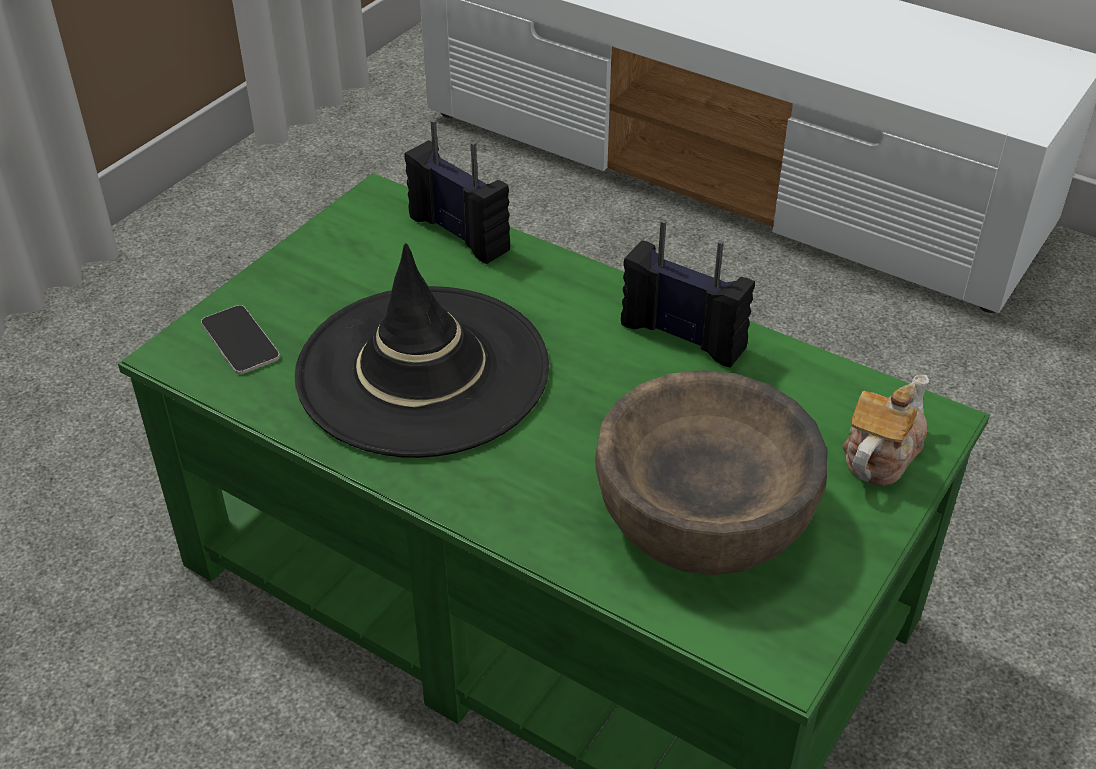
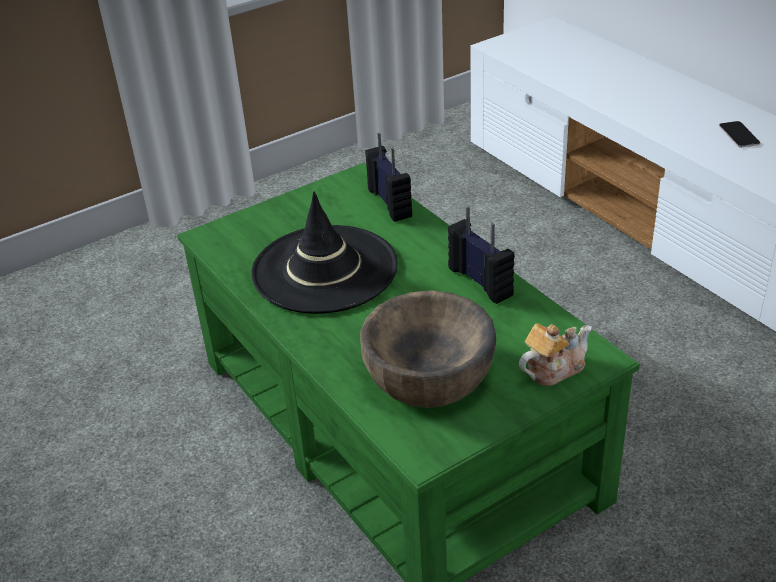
camera: 25 degrees right, 5 degrees down
phone [201,305,280,374] -> phone moved to [719,121,760,148]

